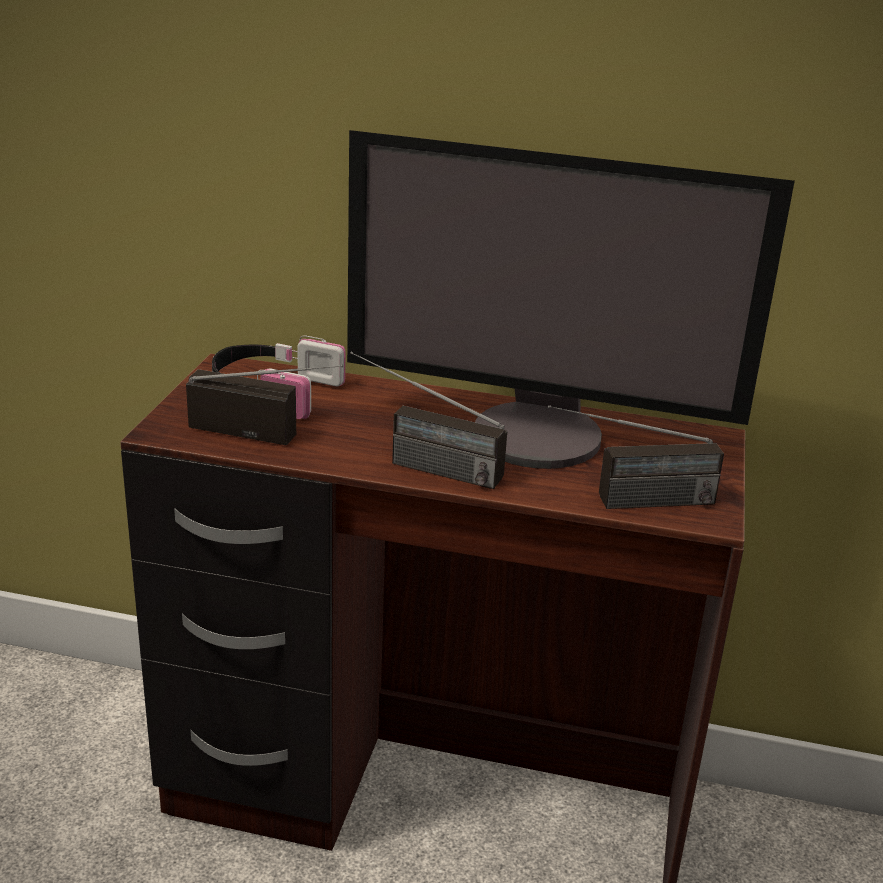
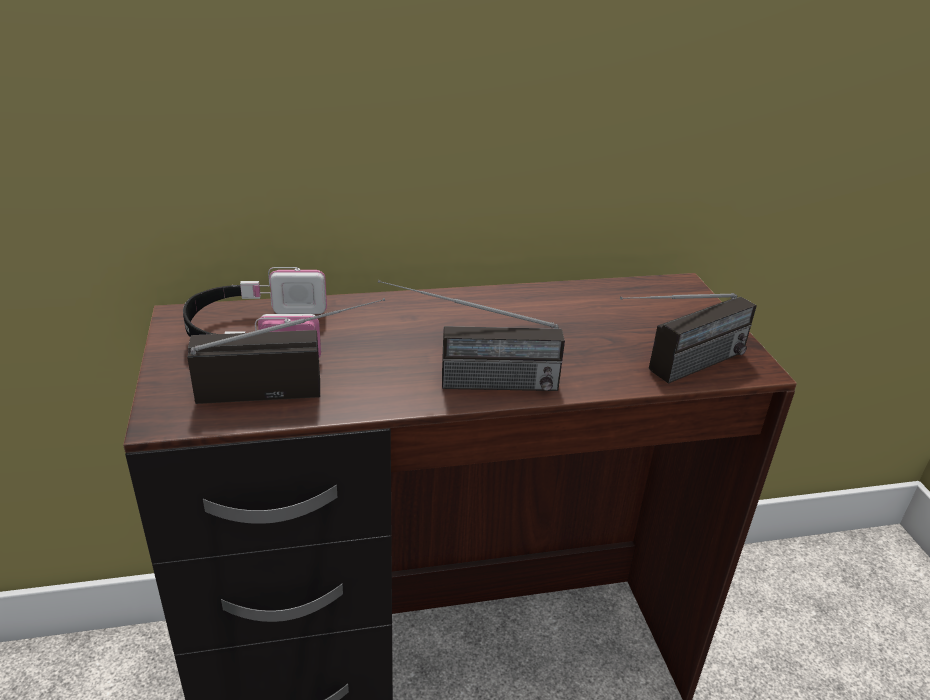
camera: 25 degrees left, 5 degrees up
monitor [347,130,795,469] -> none

